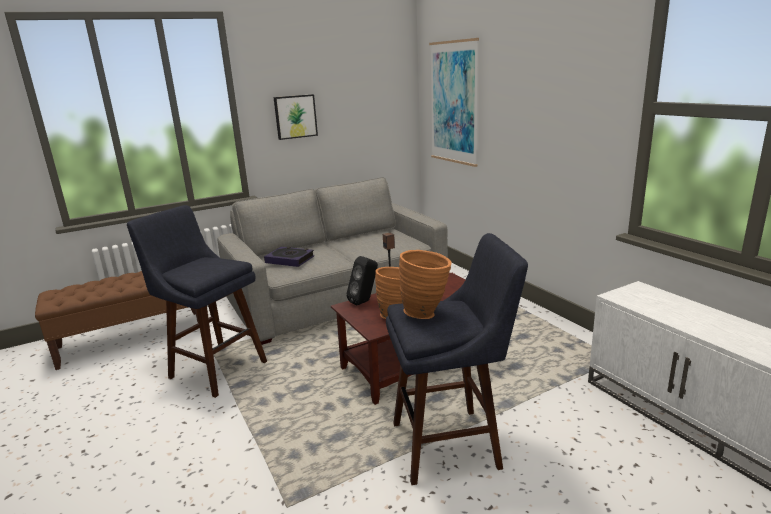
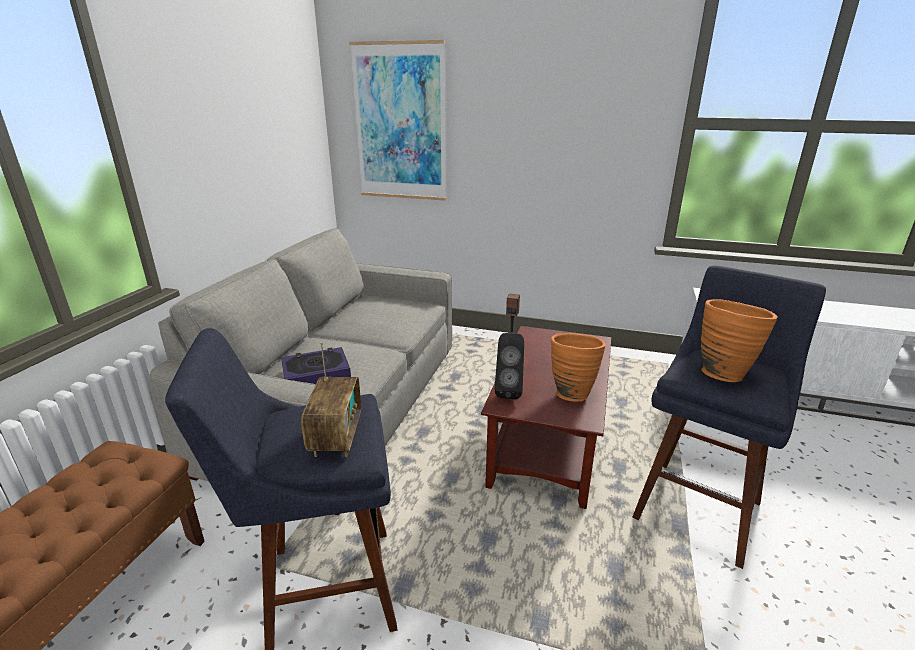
camera: 45 degrees left, 5 degrees up
picture [274,94,318,140] -> none
none -> radio [301,342,361,457]

